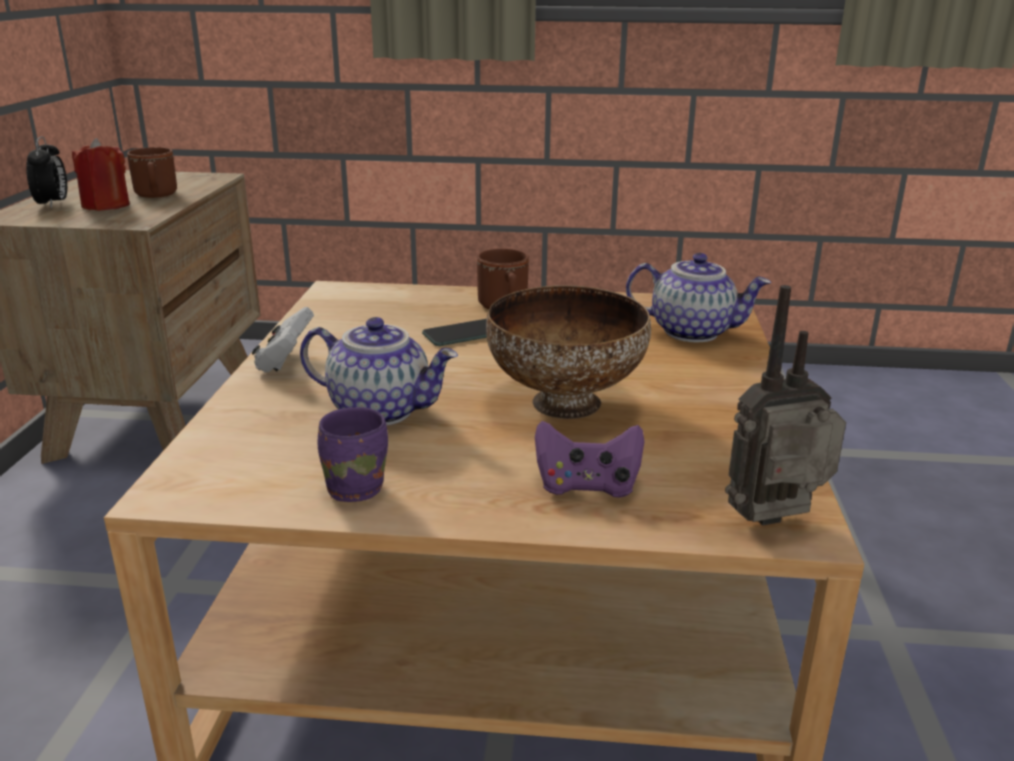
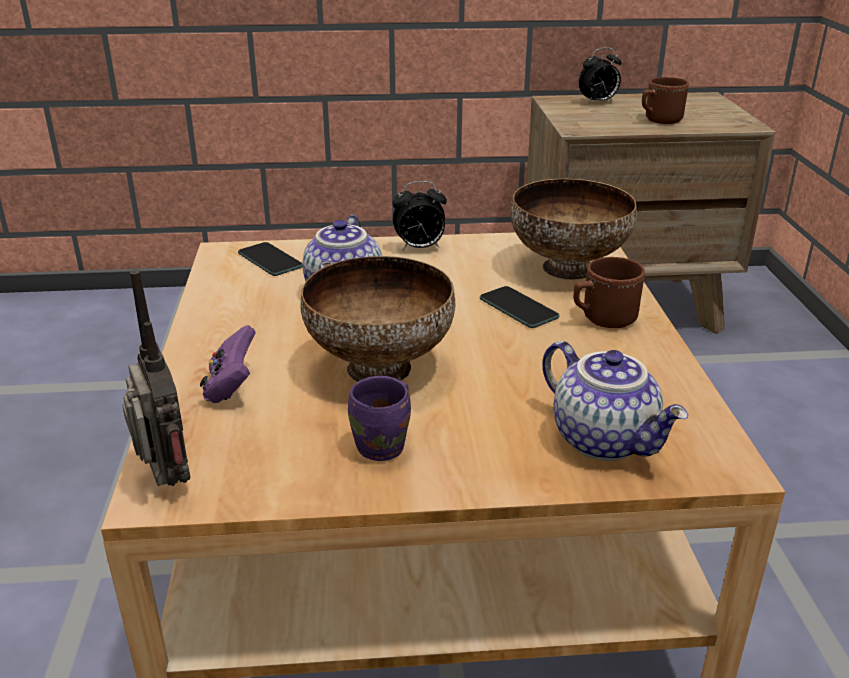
camera: 80 degrees right, 5 degrees up
red candle [72,138,130,211] -> none
white game controller [252,307,314,372] -> alarm clock [392,181,447,250]
purple mug [317,407,388,502] -> purple mug moved to [348,376,411,461]
teapot [626,253,771,342] -> teapot turned 45 degrees counterclockwise [542,341,688,461]
none -> phone [238,242,303,276]
none -> bowl [510,179,637,280]

